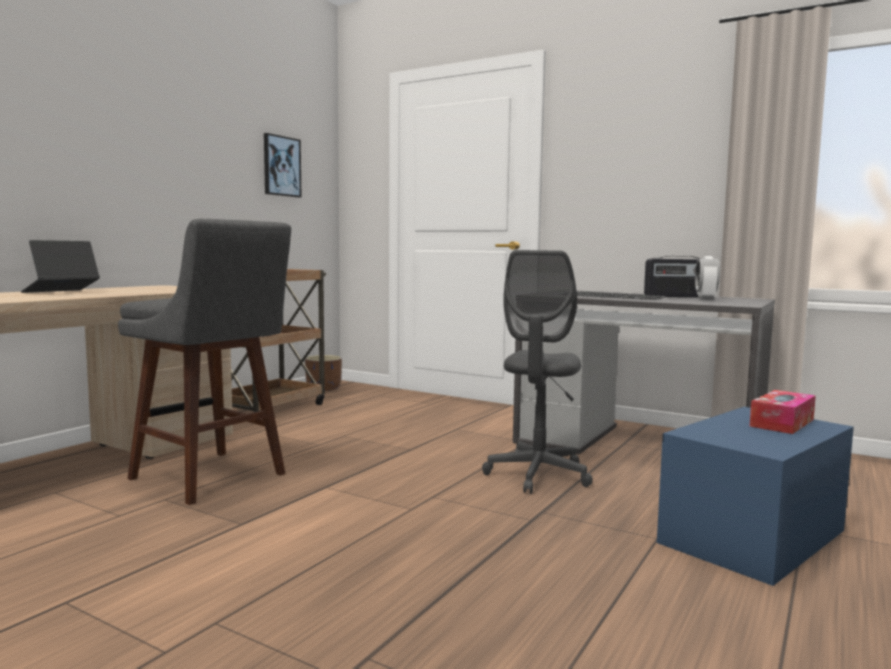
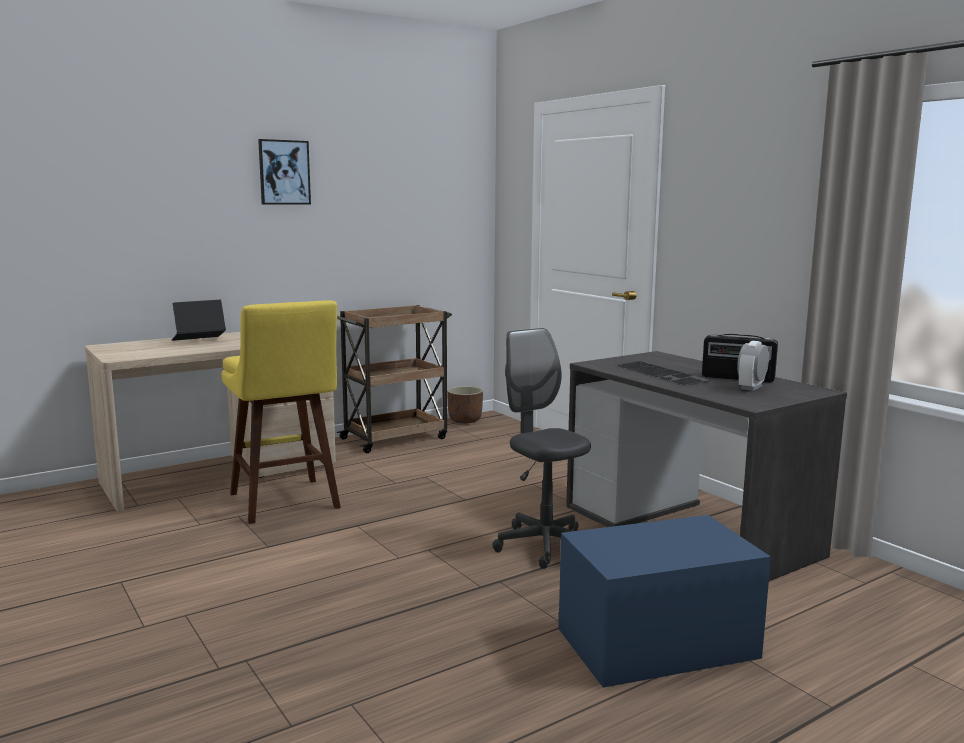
camera: 25 degrees right, 5 degrees up
grey stool [118,219,291,505] -> yellow stool [221,300,341,524]
picture [264,133,301,198] -> picture moved to [258,139,311,205]
grey office chair [482,250,593,494] -> grey office chair turned 105 degrees clockwise [492,328,591,569]
tissue box [750,390,816,434] -> none

